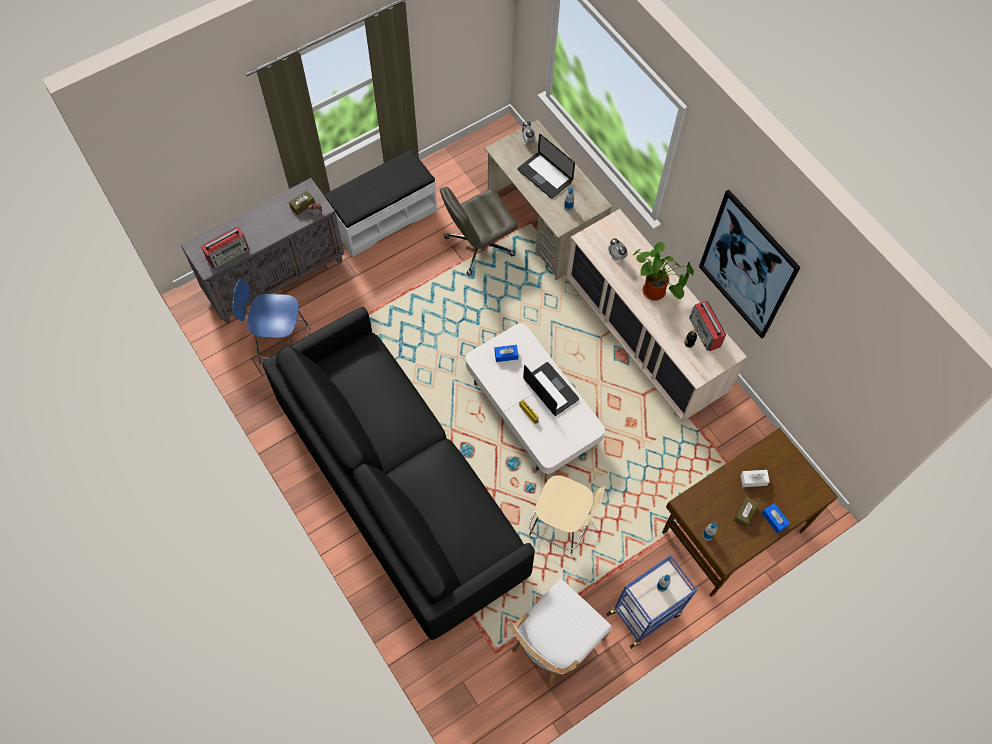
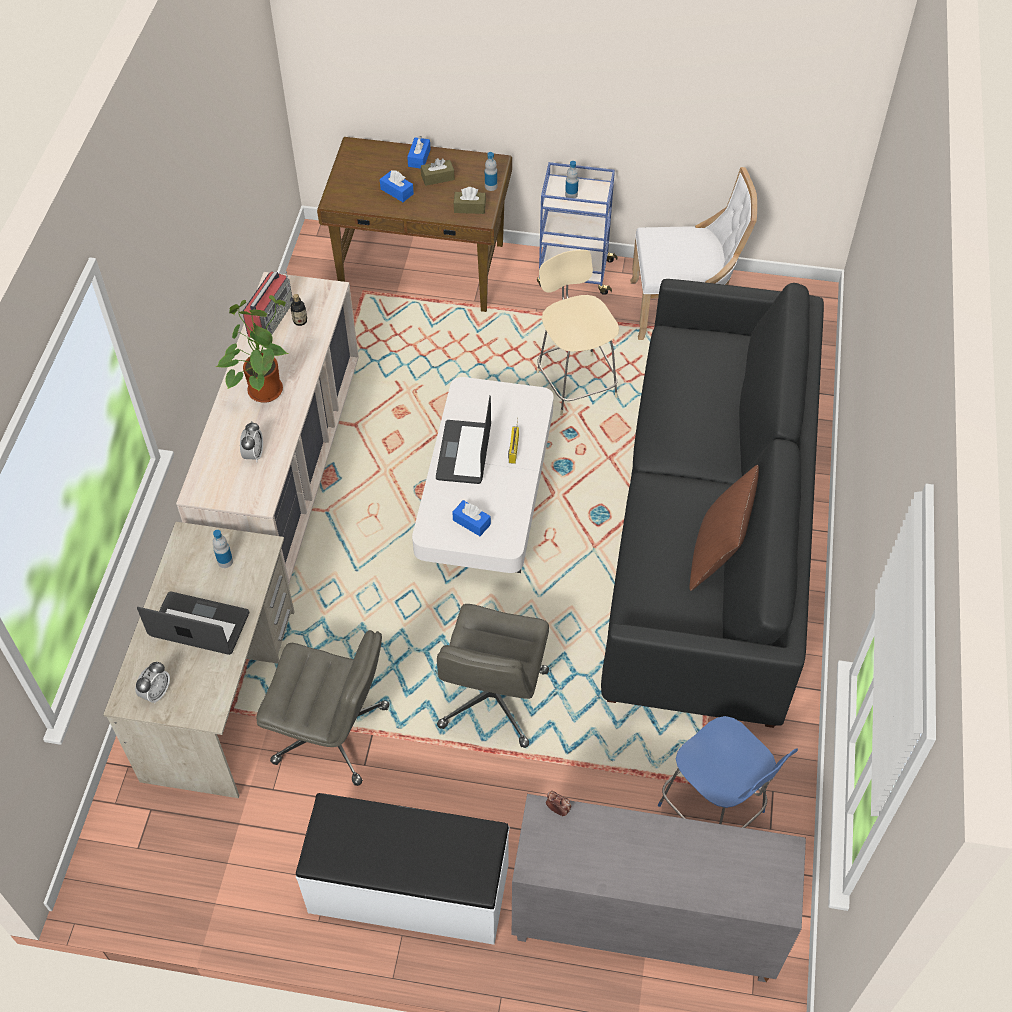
camera: 135 degrees left, 10 degrees down
radio [201,227,249,269] -> none
brown tissue box [289,191,315,215] -> brown tissue box moved to [453,187,486,214]
laptop [518,134,575,198] -> laptop turned 75 degrees counterclockwise [137,592,249,655]
picture [699,189,801,339] -> none
white tissue box [741,470,770,487] -> blue tissue box [380,170,414,202]
none -> grey office chair [437,604,549,748]
none -> brown pillow [689,465,759,591]

